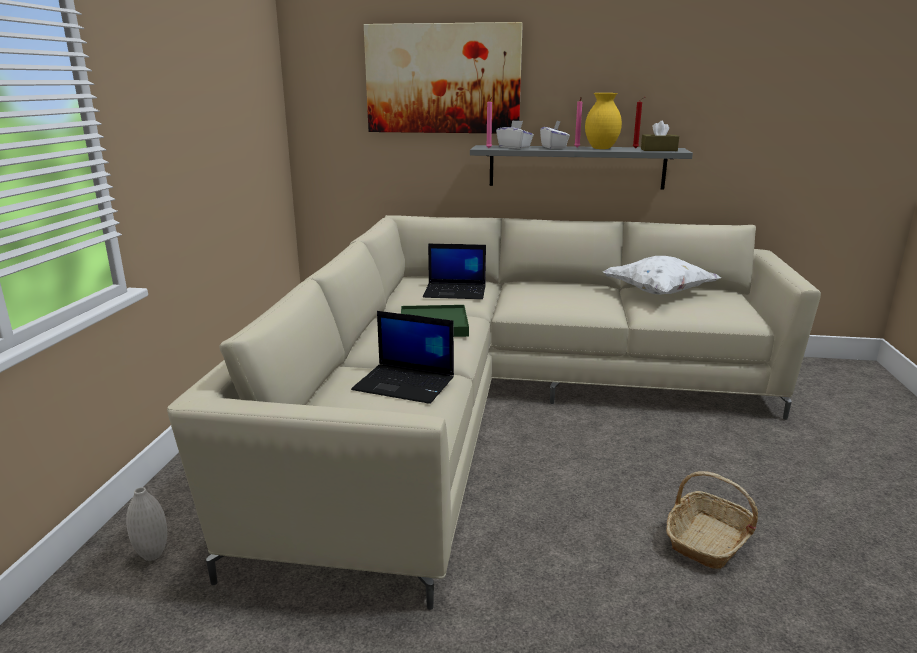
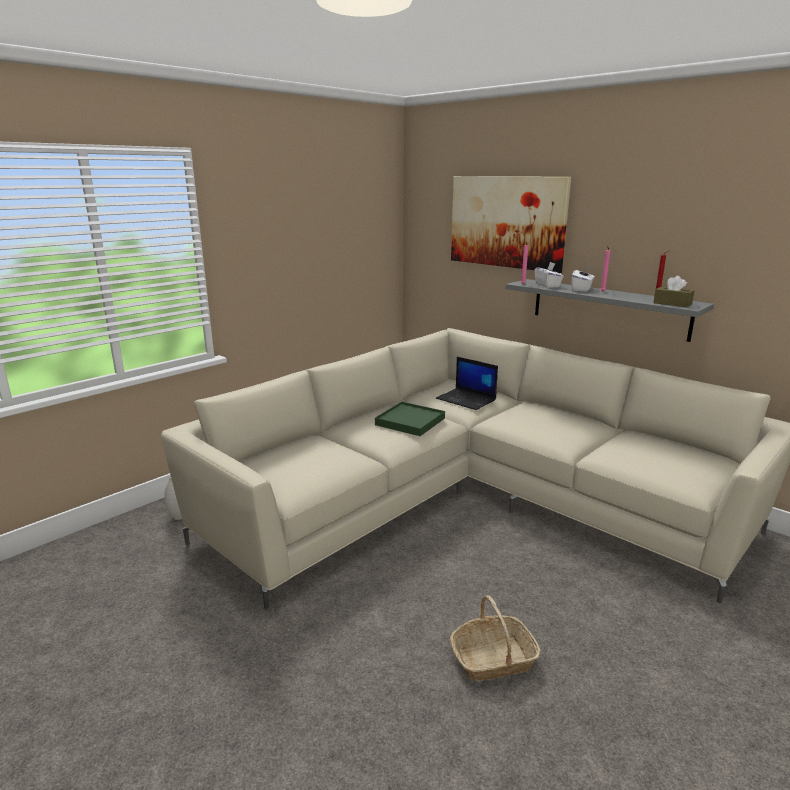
camera: 35 degrees right, 0 degrees up
laptop [351,311,454,404] -> none
yellow vase [585,93,622,149] -> none
white pillow [603,256,721,295] -> none

